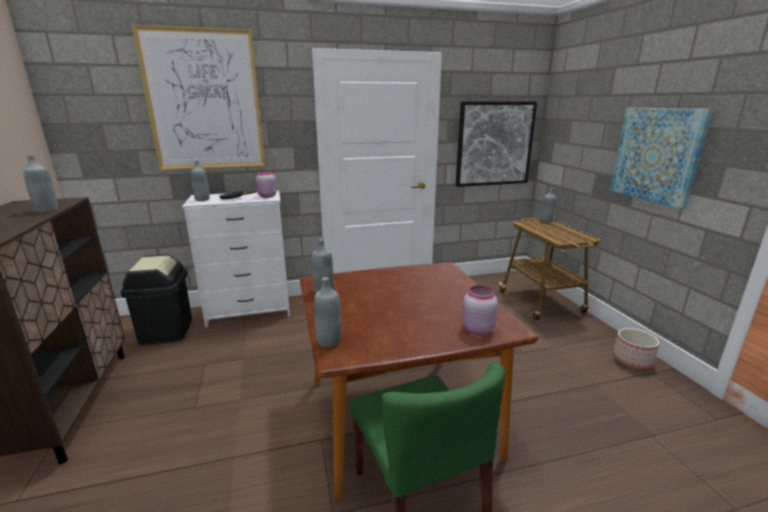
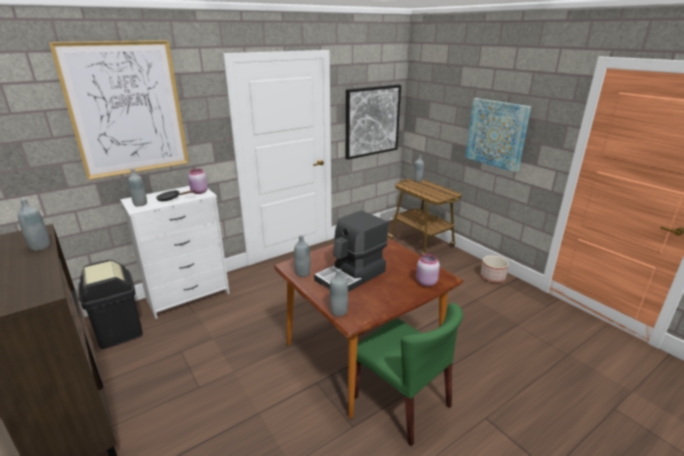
camera: 20 degrees left, 5 degrees up
none -> coffee machine [314,210,388,292]

